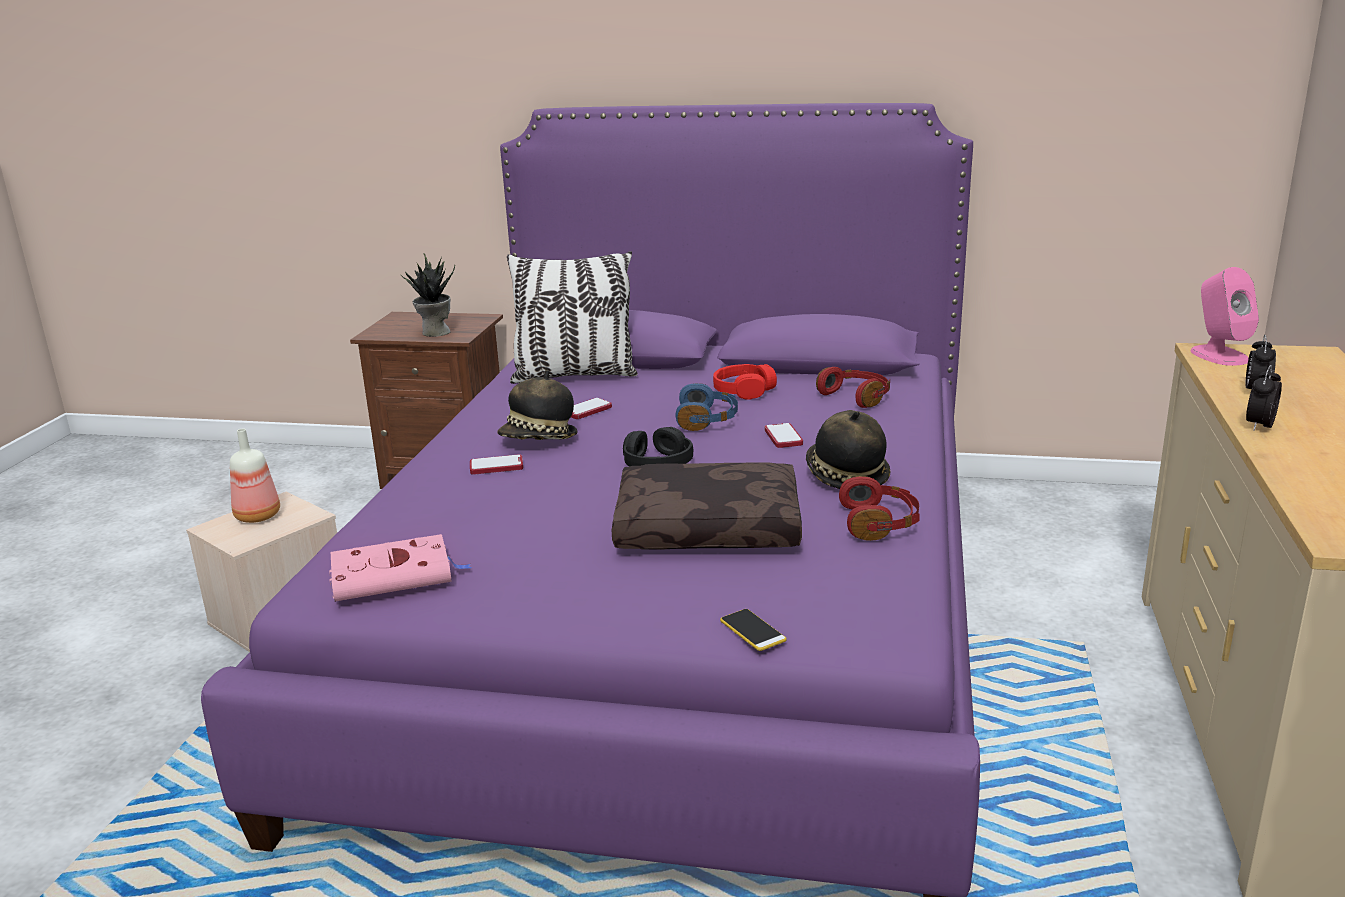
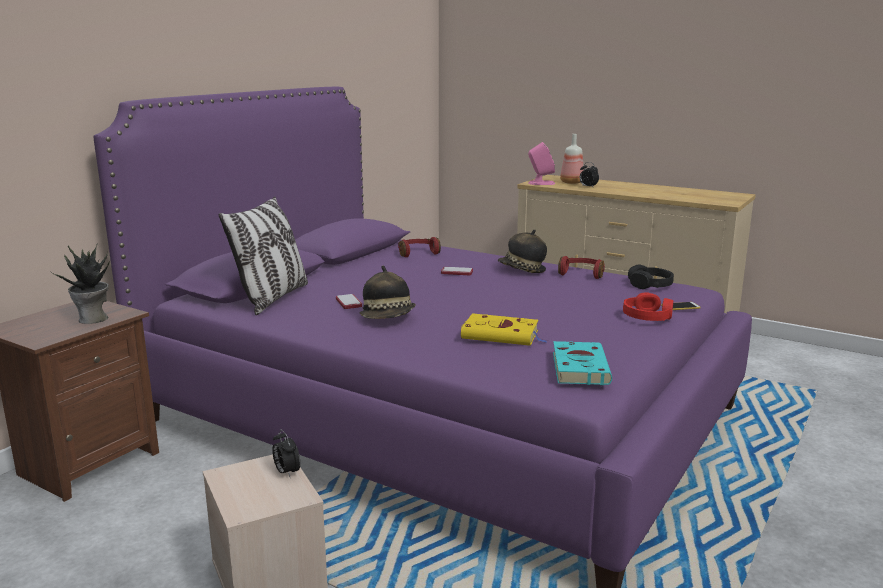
camera: 70 degrees left, 5 degrees down
bottle [230,429,280,523] -> bottle moved to [560,134,584,184]
pink book [329,534,471,601] -> turquoise book [553,341,612,385]
phone [470,454,523,475] -> none
brown pillow [611,462,802,550] -> none
black headphones [623,427,693,466] -> black headphones moved to [628,265,674,289]
blue headphones [676,383,738,431] -> none
red headphones [713,364,777,400] -> red headphones moved to [623,292,673,321]
alarm clock [1246,365,1282,430] -> alarm clock moved to [272,429,300,478]
none -> yellow book [461,313,548,346]

